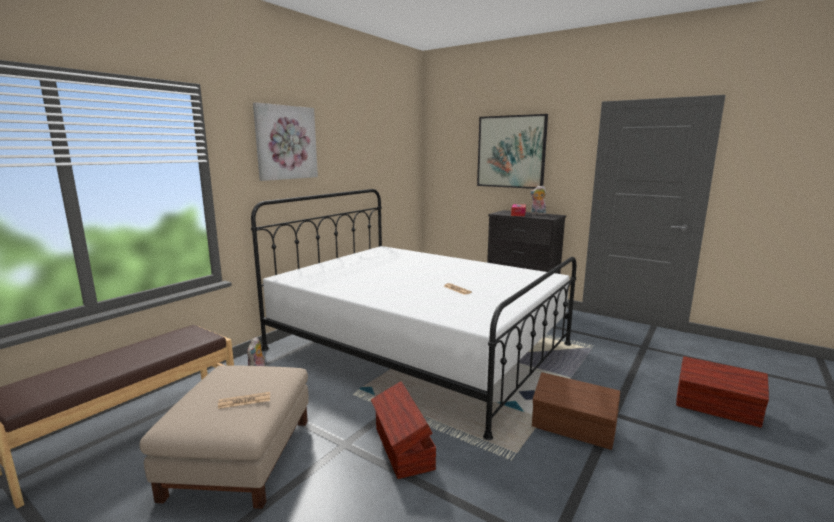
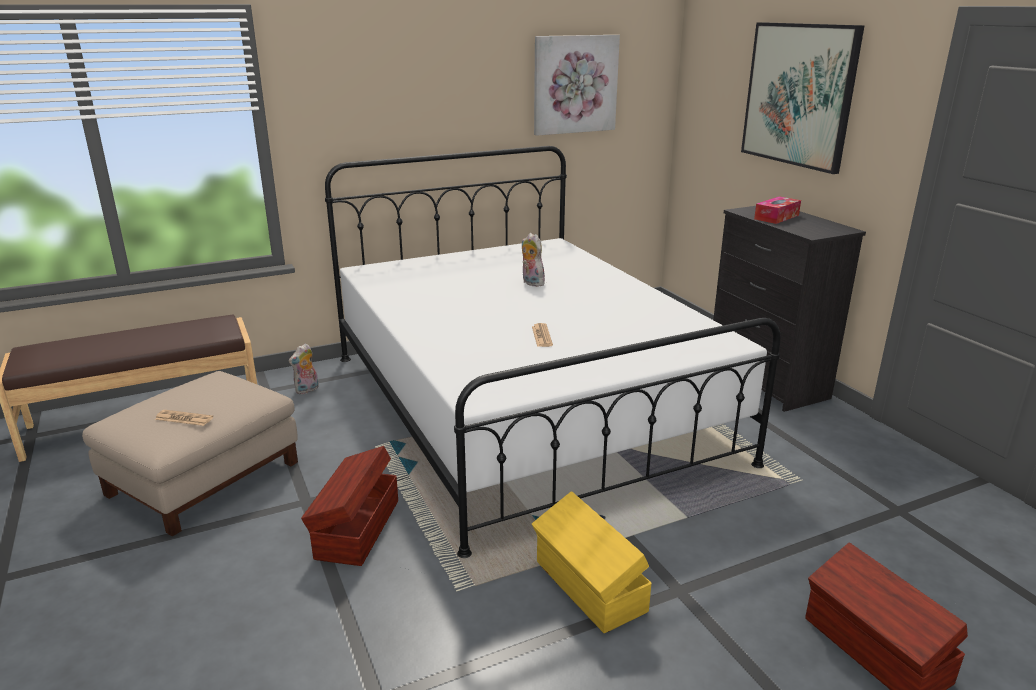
camera: 30 degrees right, 10 degrees up
picture [253,102,318,181] -> picture moved to [534,35,620,136]
plush toy [530,186,547,215] -> plush toy moved to [522,233,545,287]
brown storage box [532,372,620,450] -> yellow storage box [532,491,652,633]

